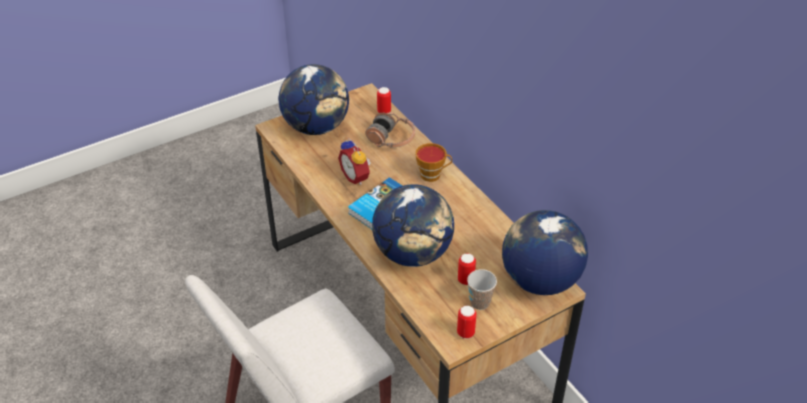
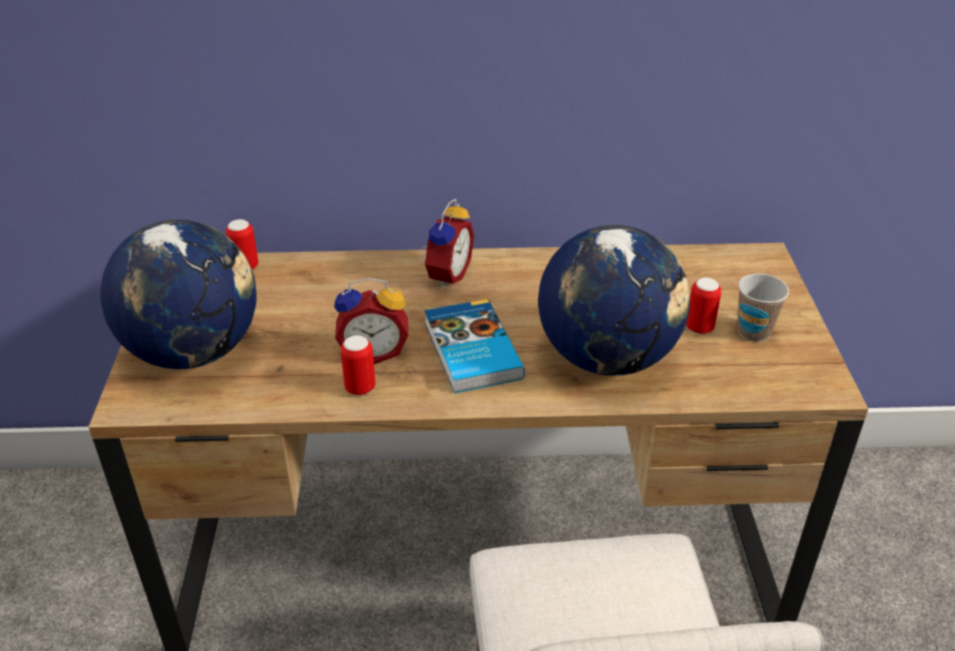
camera: 60 degrees left, 5 degrees down
headphones [366,112,415,148] -> none
cup [415,143,452,182] -> alarm clock [421,199,474,288]
can [457,306,476,339] -> can moved to [341,335,375,396]
globe [502,210,588,295] -> none

